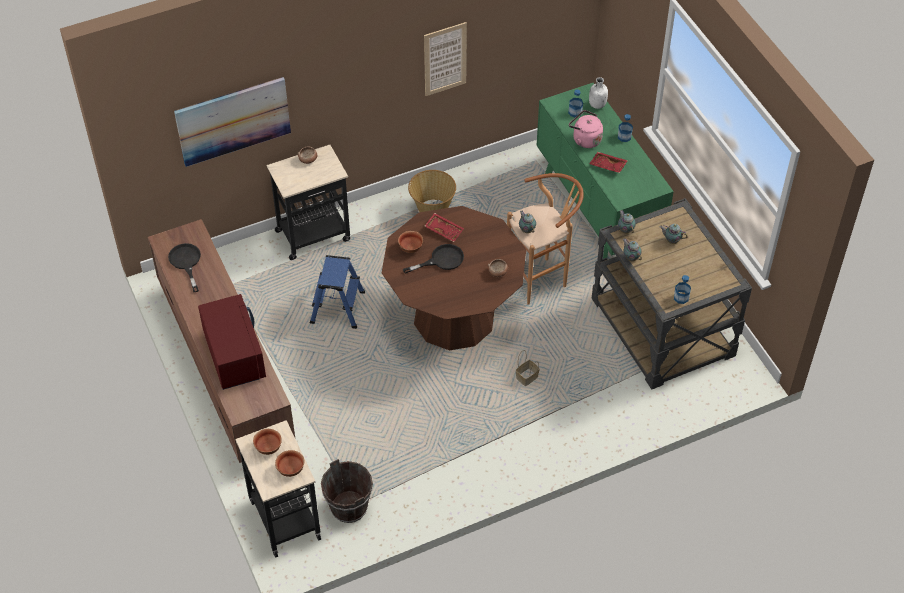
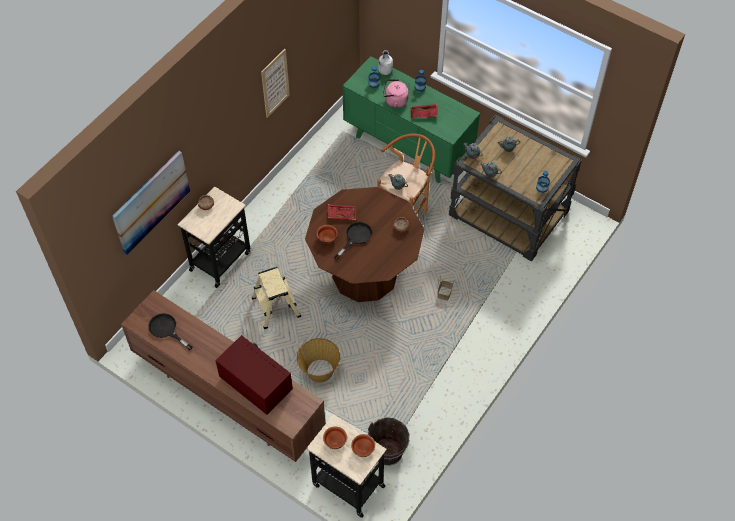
camera: 30 degrees left, 5 degrees up
blue step ladder [310,255,365,329] -> beige step ladder [252,267,301,329]
basket [408,170,456,212] -> basket moved to [297,338,340,383]

